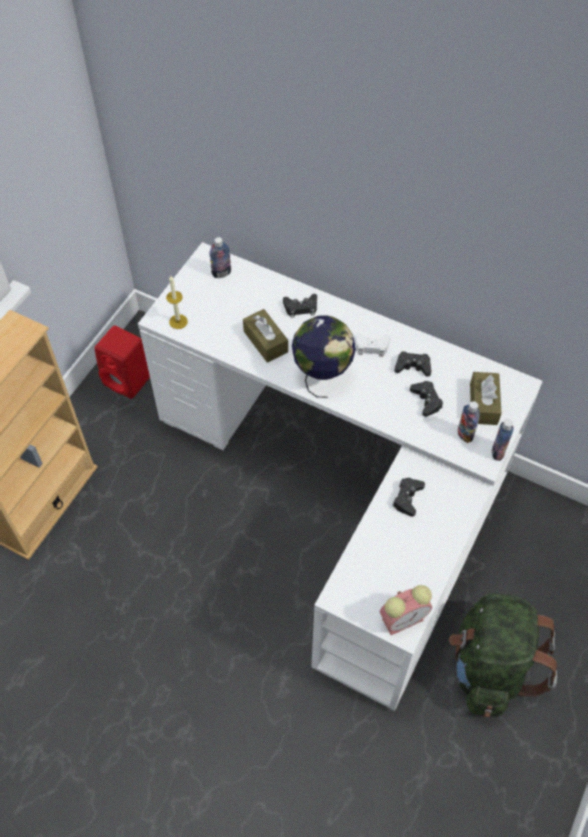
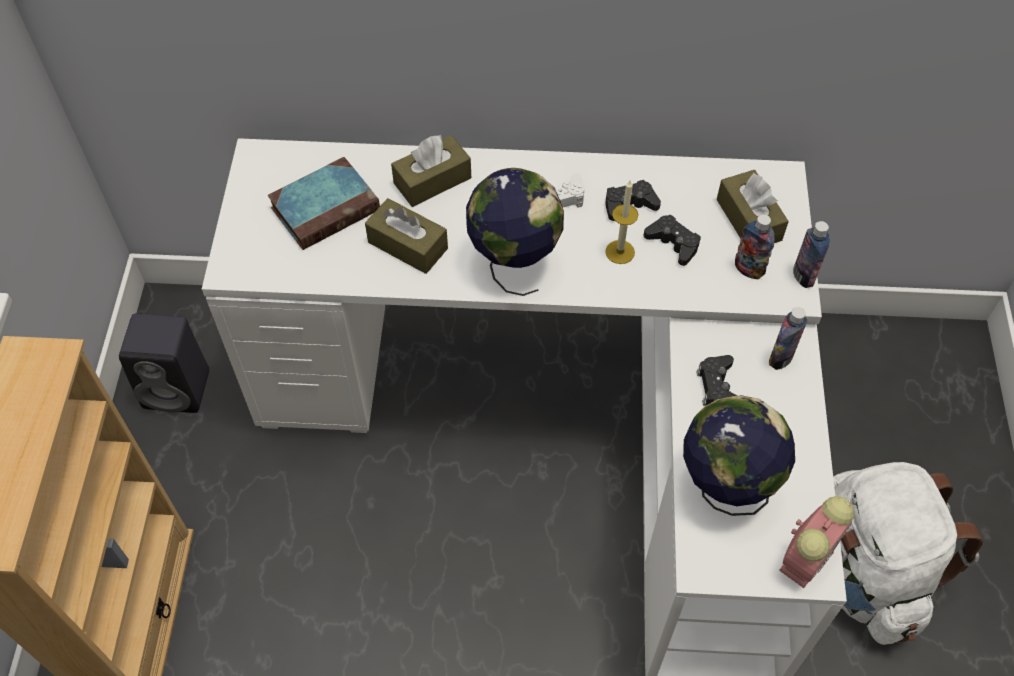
camera: 25 degrees left, 0 degrees up
red speaker [94,325,150,399] -> black speaker [119,313,209,413]
candle [166,276,188,329] -> candle moved to [605,180,638,264]
bottle [209,237,231,278] -> bottle moved to [769,307,807,370]
black game controller [283,294,317,318] -> brown tissue box [391,134,471,207]
green backpack [449,593,557,717] -> white backpack [833,462,983,645]
none -> book [267,157,380,250]
none -> globe [683,395,795,516]

